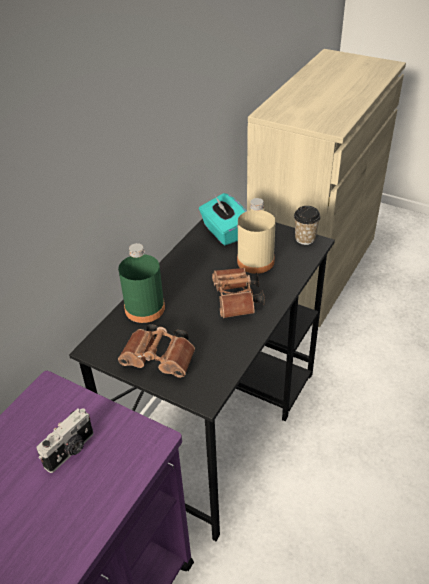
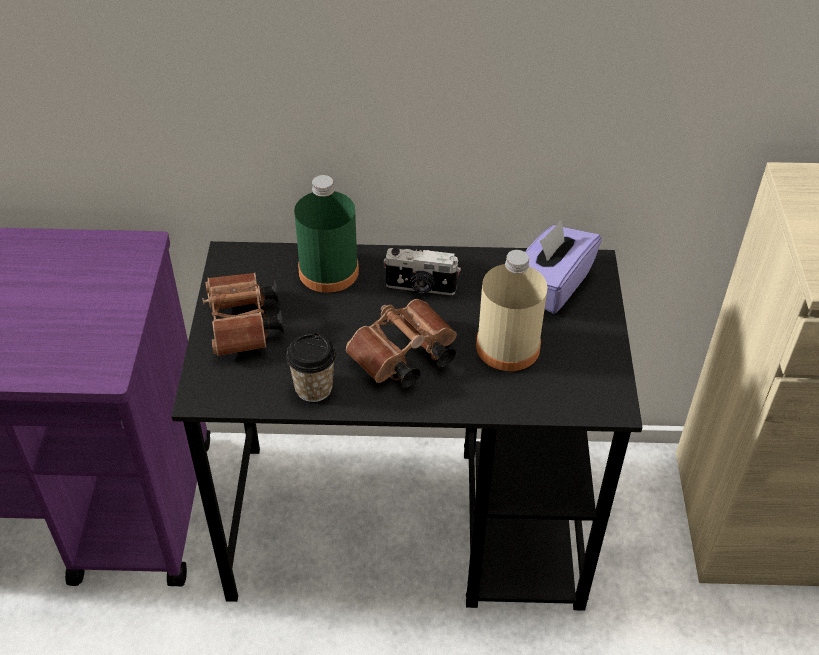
camera: 60 degrees right, 5 degrees up
camera [36,408,93,473] -> camera moved to [383,248,461,295]
turquoise tissue box [199,193,247,245] -> purple tissue box [525,219,602,314]
cup [294,206,321,245] -> cup moved to [286,333,336,402]

